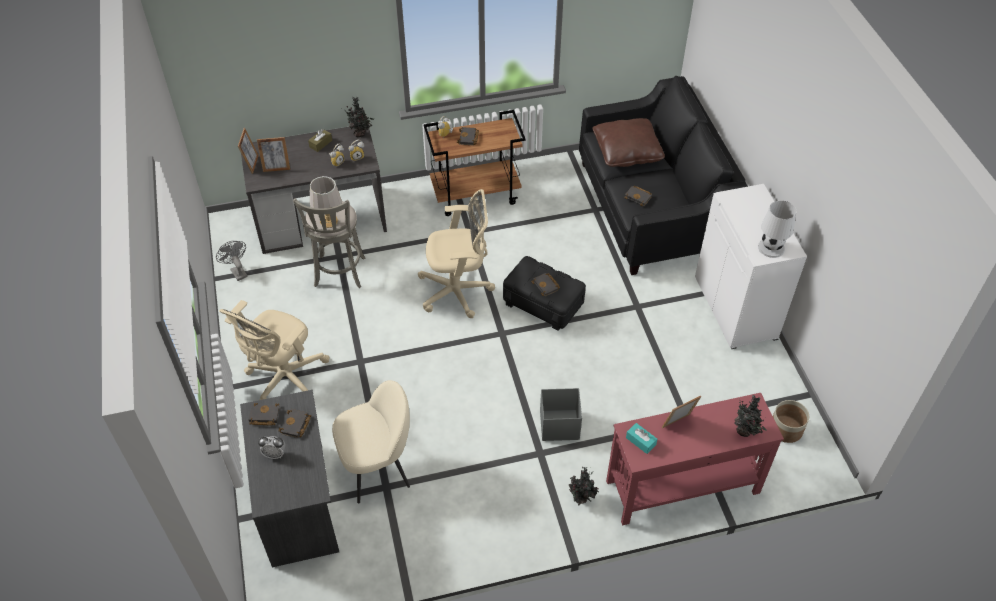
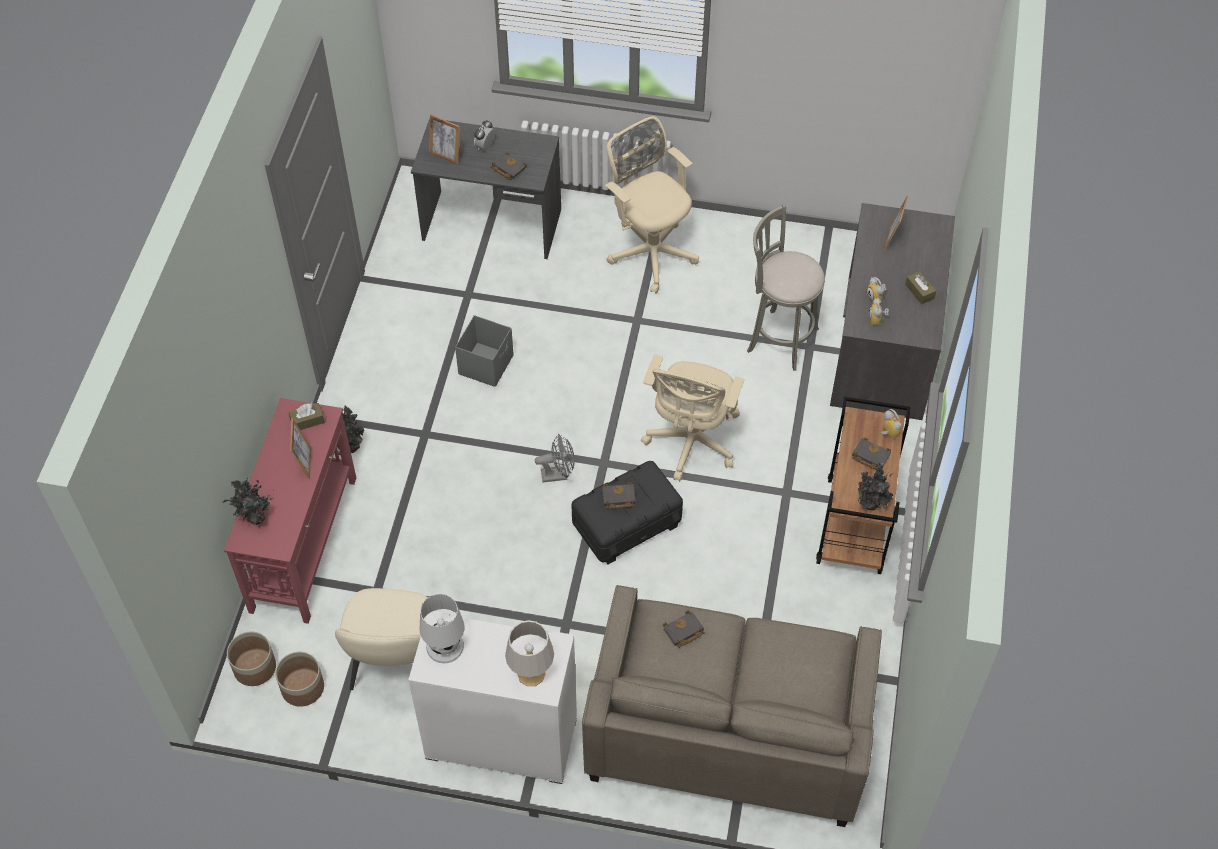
camera: 115 degrees right, 5 degrees up
grey fan [216,241,248,281] -> grey fan moved to [535,434,575,482]
picture frame [238,128,259,174] -> picture frame moved to [429,115,460,165]
black book [249,403,280,425] -> none
grey table lamp [310,176,342,228] -> grey table lamp moved to [505,620,554,686]
beige chair [332,380,410,503] -> beige chair moved to [335,588,428,690]
potted plant [345,97,374,137] -> potted plant moved to [858,463,893,510]
grey storage box [540,388,582,441] -> grey storage box moved to [455,315,514,387]
black sofa [579,76,748,275] -> beige sofa [582,585,882,827]
brown pillow [593,118,665,167] -> none
turquoise tissue box [626,423,657,454] -> brown tissue box [289,403,325,430]
none -> planter [227,632,276,686]

